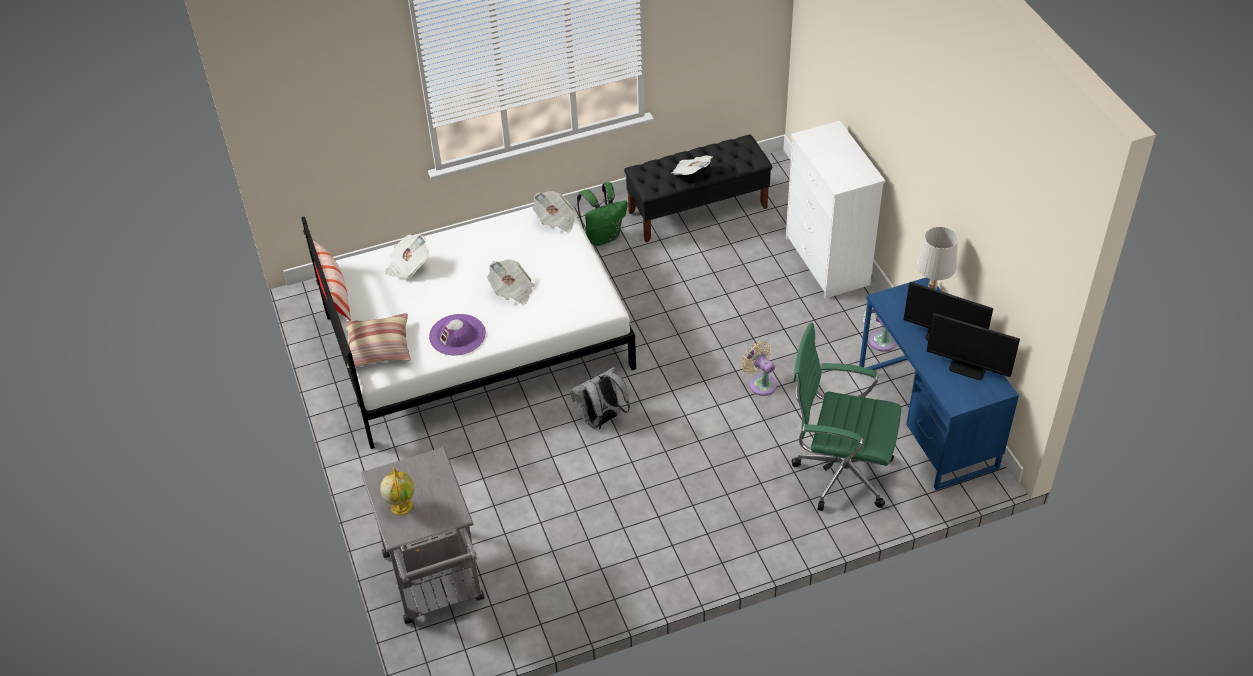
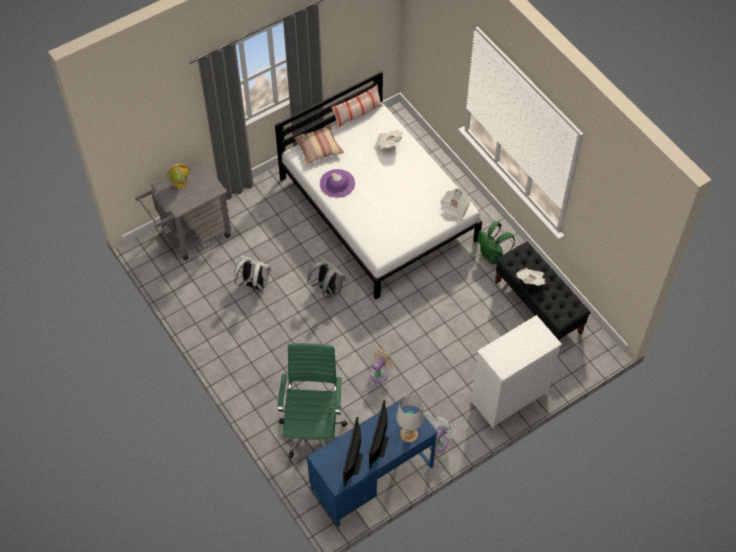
camera: 75 degrees right, 10 degrees up
newspaper [487,260,535,305] -> none
none -> white backpack [234,255,272,292]

